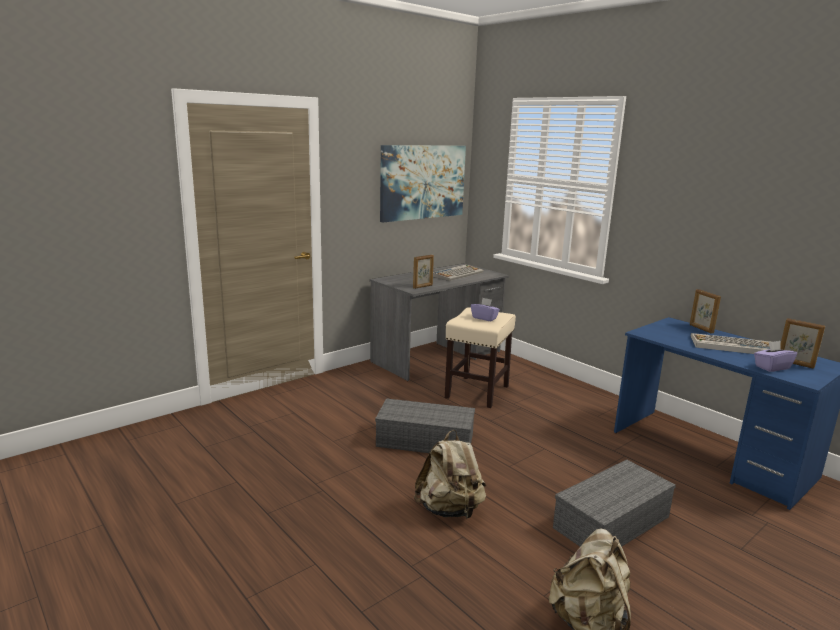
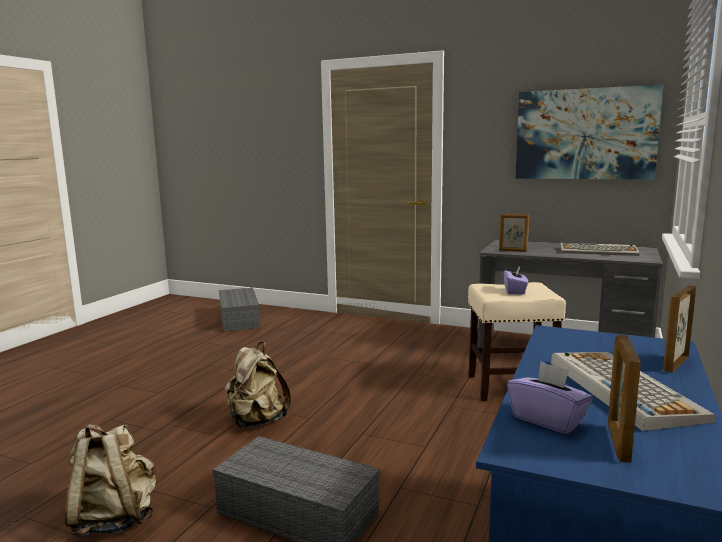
camera: 65 degrees right, 5 degrees down
grey storage box [375,398,475,453] -> grey storage box moved to [219,288,260,332]

